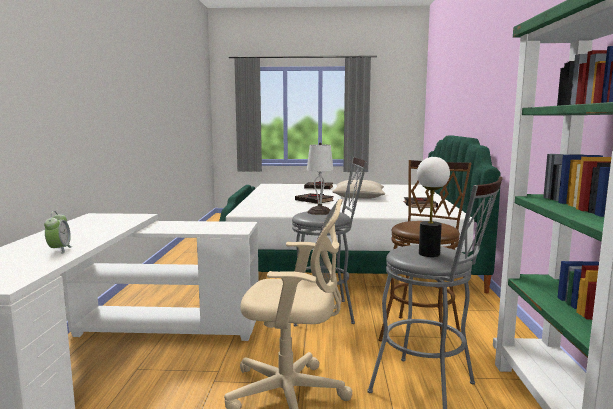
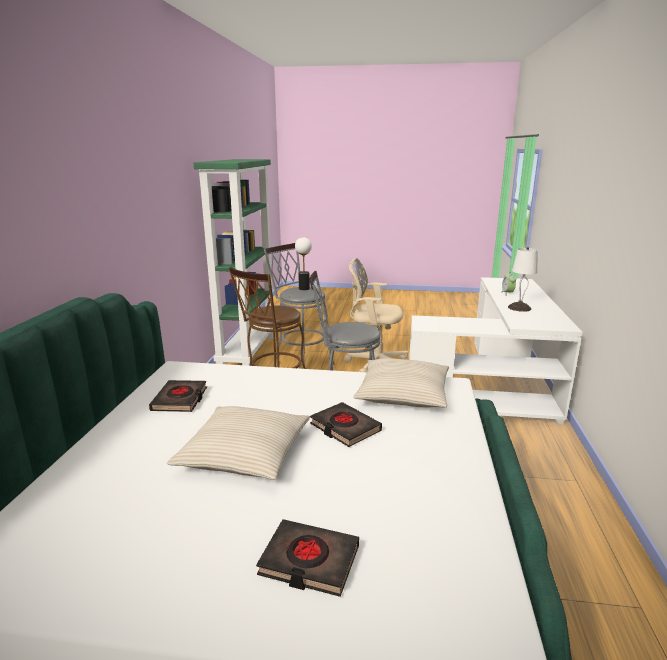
camera: 175 degrees left, 10 degrees up
white table lamp [307,142,334,215] -> white table lamp moved to [508,247,537,312]
none -> beige pillow [353,358,449,408]

